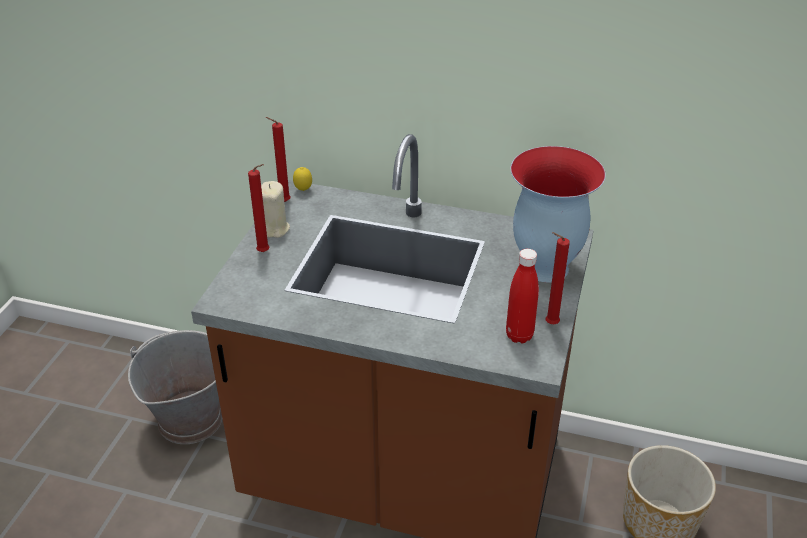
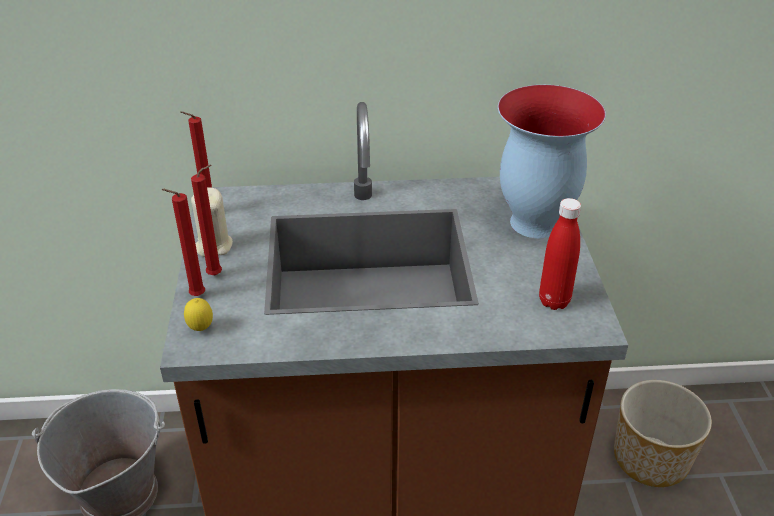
camera: 20 degrees left, 0 degrees up
lemon [293,167,312,191] -> lemon moved to [184,298,213,331]
red candle [546,232,570,324] -> red candle moved to [162,189,205,296]

